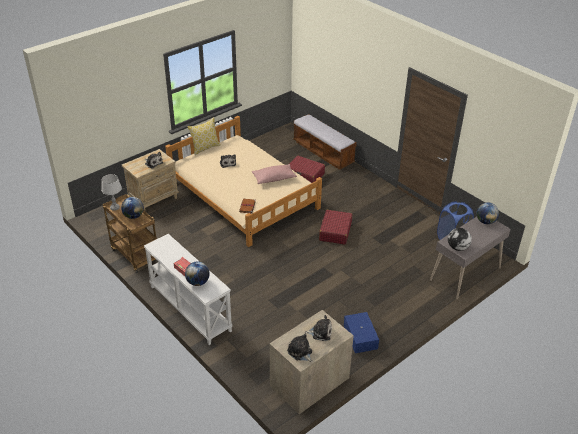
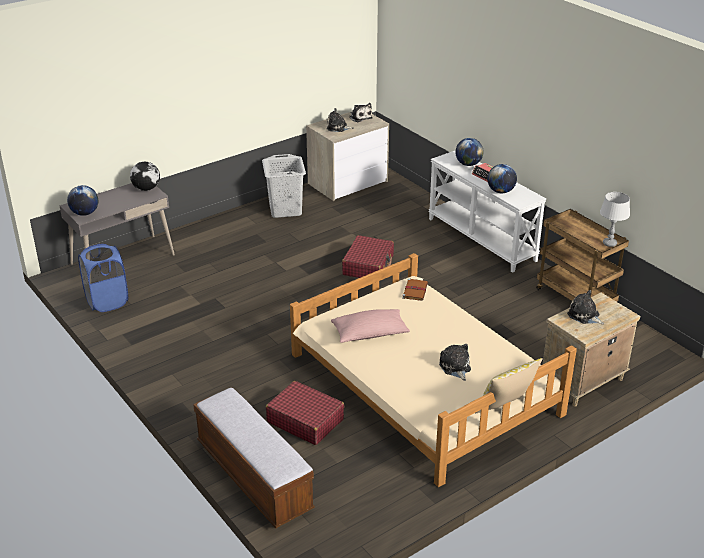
camera: 175 degrees left, 5 degrees down
globe [121,197,144,219] -> globe moved to [487,164,517,193]
red suitcase [319,210,352,245] -> red suitcase moved to [342,235,394,278]
blue storage box [344,312,379,353] -> grey laundry basket [262,154,306,218]

